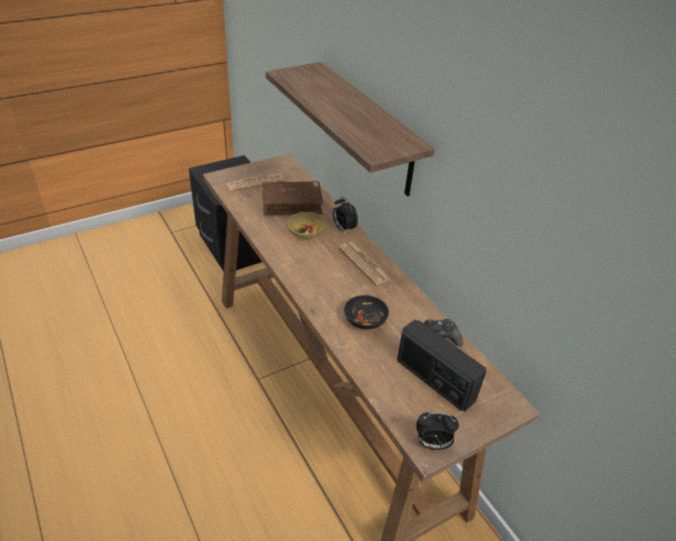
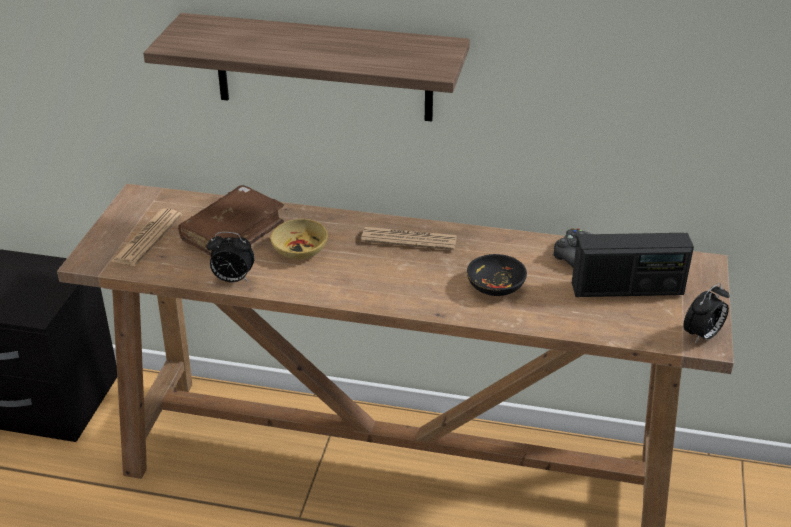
camera: 45 degrees left, 5 degrees down
alarm clock [333,197,358,234] -> alarm clock moved to [207,232,255,282]

